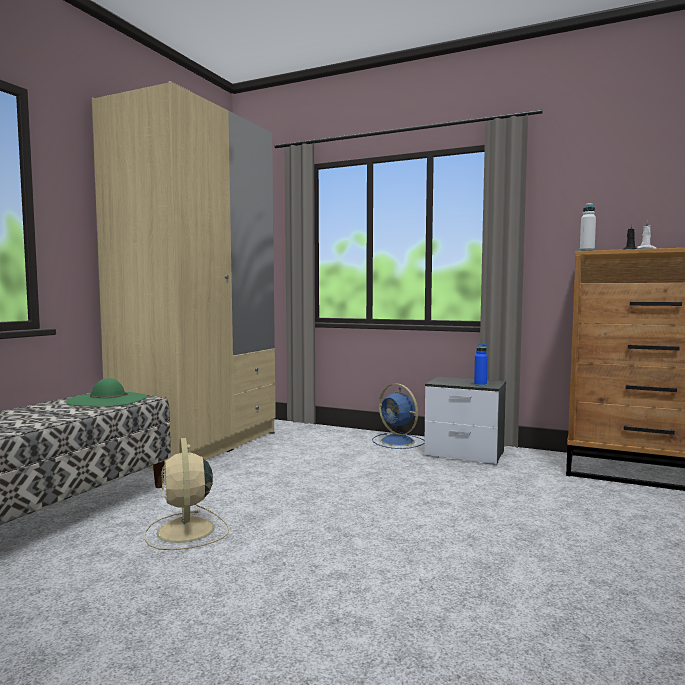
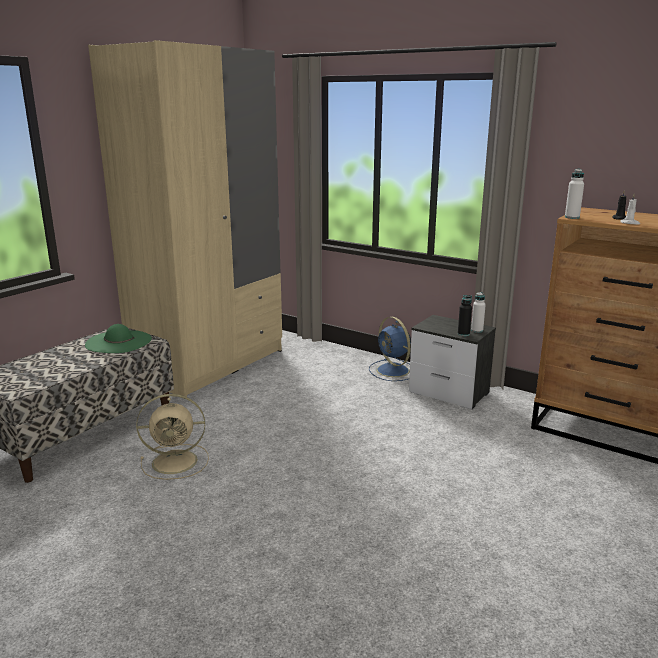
camera: 10 degrees right, 15 degrees up
beige fan [144,438,229,550] -> beige fan turned 90 degrees counterclockwise [136,394,209,480]
blue bottle [474,344,488,386] -> black bottle [458,295,472,336]
none -> white bottle [471,292,486,333]

